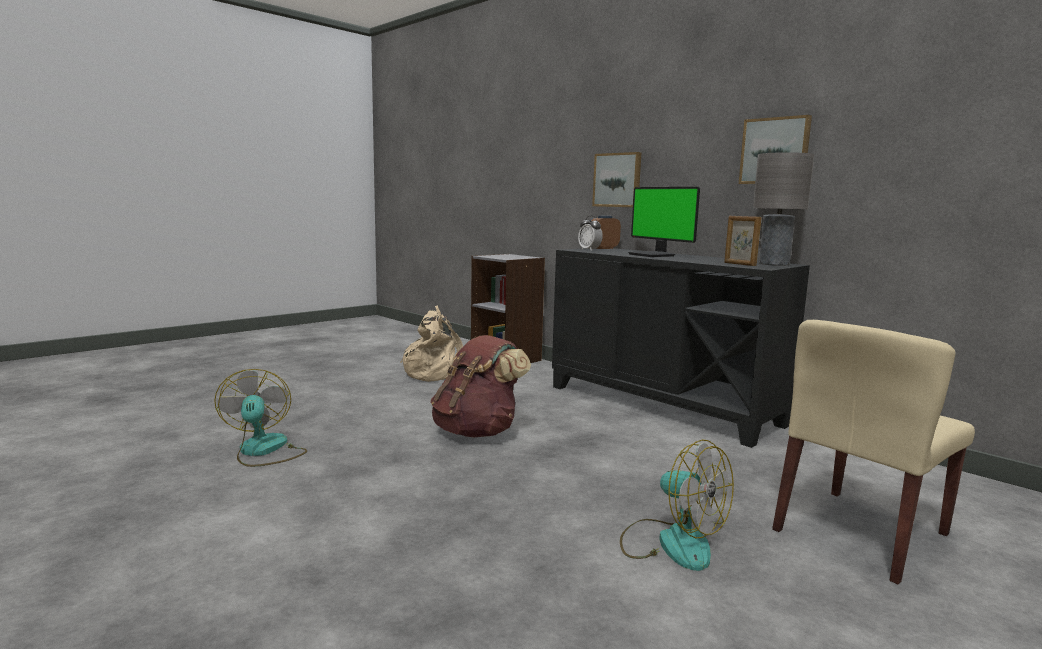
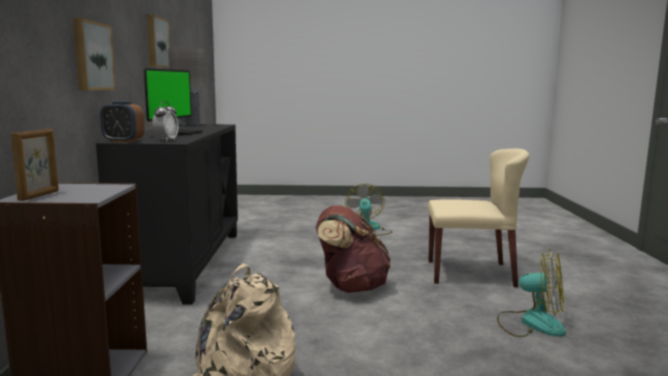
camera: 135 degrees left, 0 degrees up
fan [214,369,307,467] -> fan turned 90 degrees counterclockwise [497,250,566,337]
picture frame [724,216,762,266] -> picture frame moved to [11,129,59,201]
beige chair [772,320,975,584] -> beige chair moved to [428,148,529,288]

